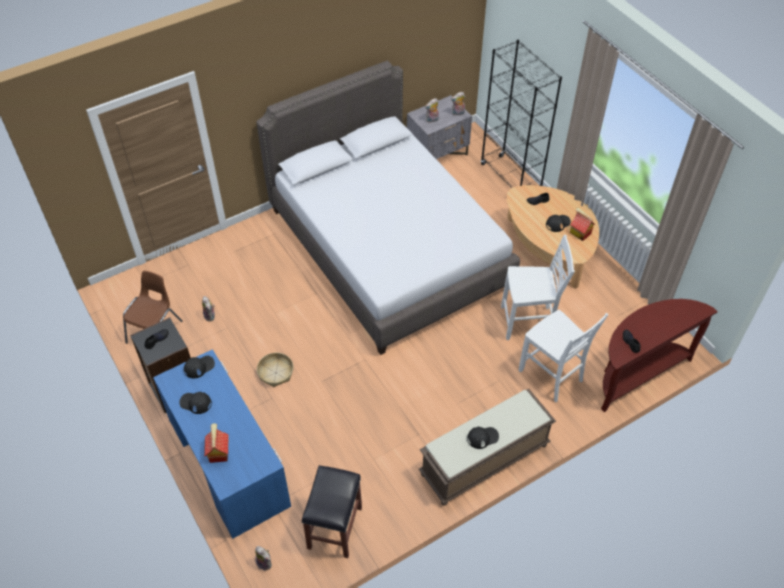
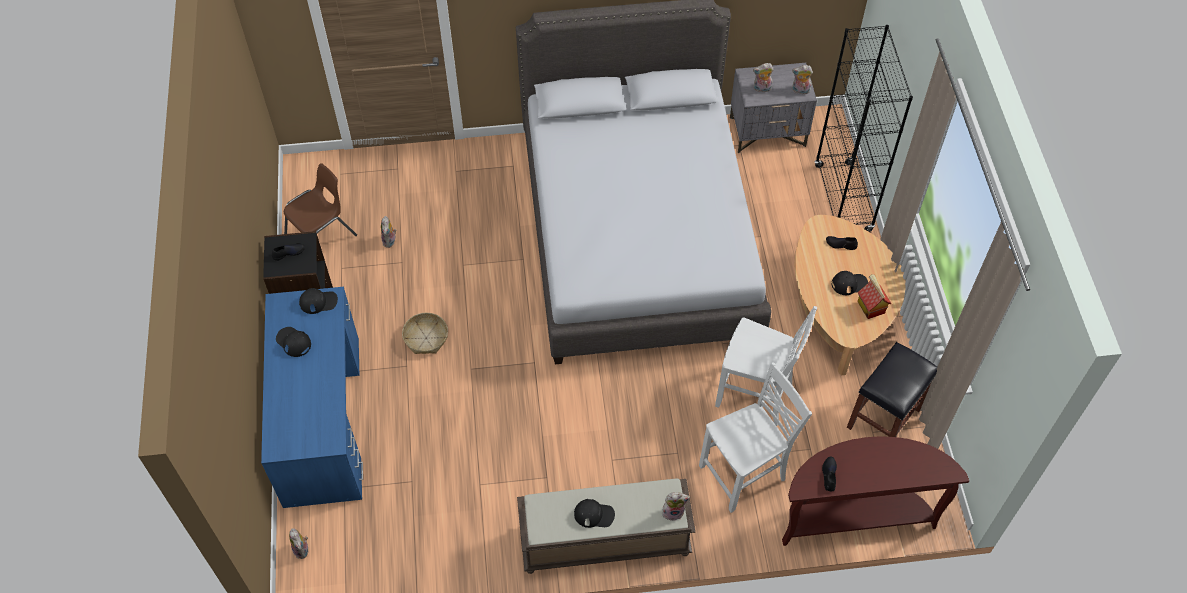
camera: 25 degrees right, 5 degrees up
toy house [204,423,228,463] -> none
black stool [302,465,362,558] -> black stool moved to [847,342,937,437]
white chair [518,310,609,402] -> white chair turned 105 degrees counterclockwise [699,362,812,513]
none -> plush toy [662,492,690,521]

